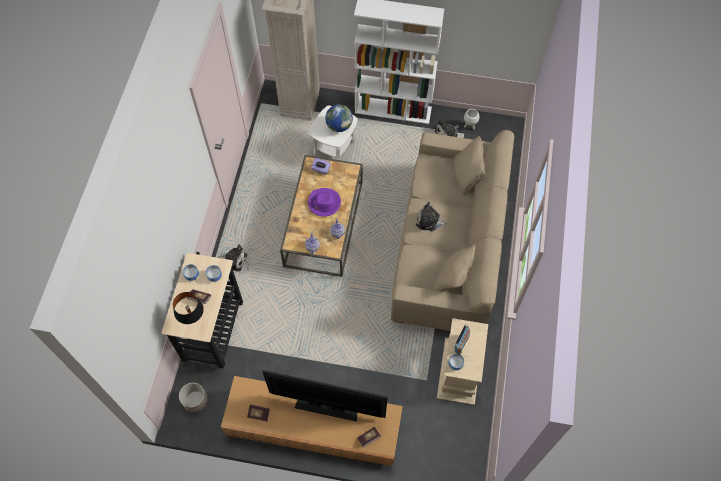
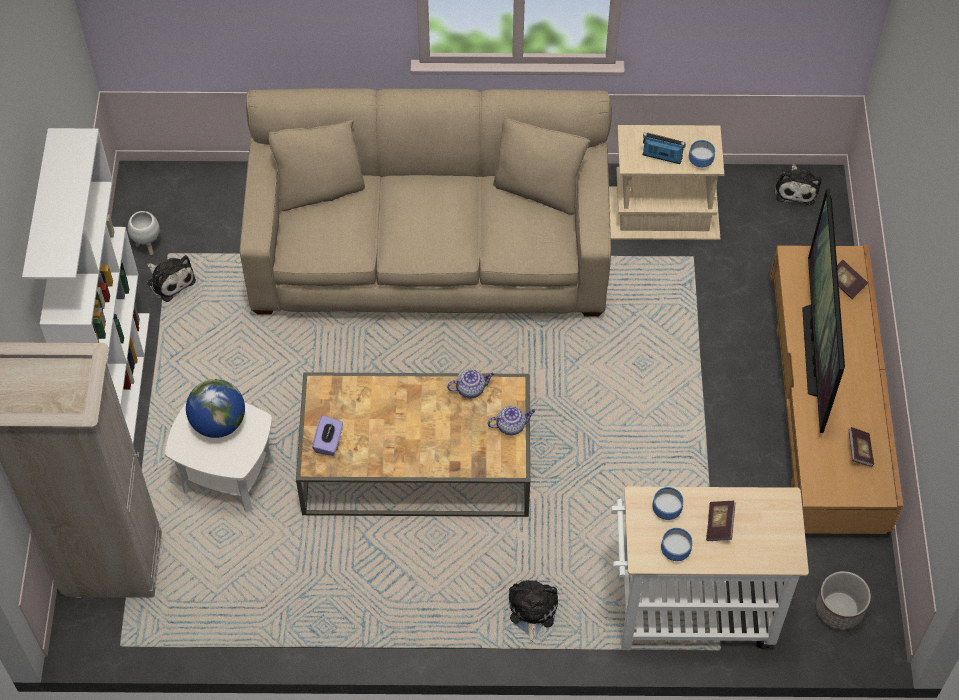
camera: 100 degrees left, 5 degrees down
black cart [161,252,243,368] -> white cart [611,487,809,650]
black table lamp [173,292,204,324] -> none
purple hat [308,188,341,217] -> none
plush toy [416,202,447,231] -> plush toy moved to [775,164,821,205]

